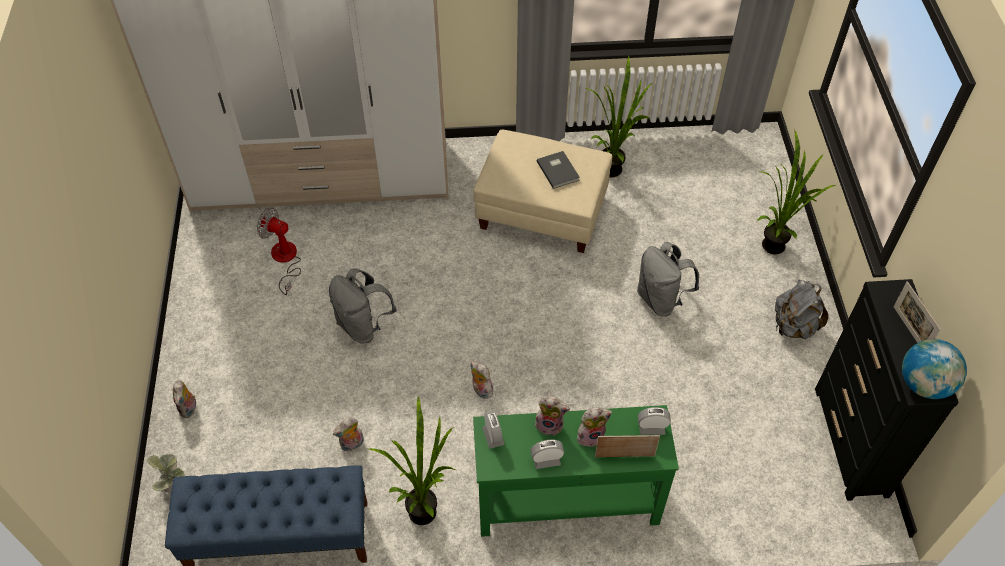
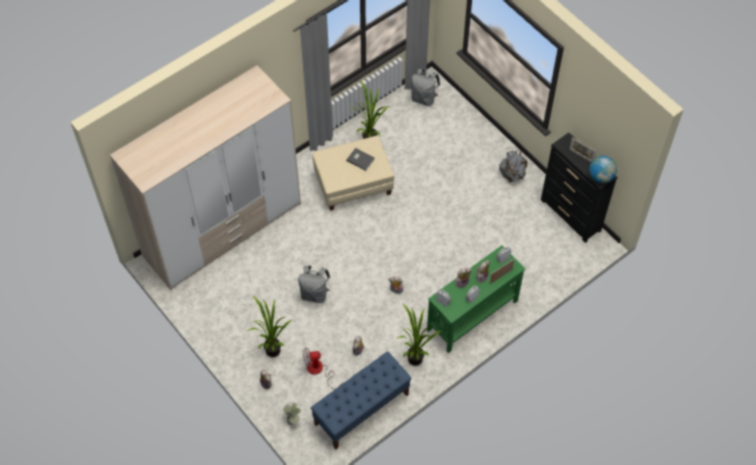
camera: 35 degrees left, 5 degrees up
fan [257,208,301,295] -> fan moved to [303,347,343,389]
grey backpack [637,242,699,317] -> grey backpack moved to [411,69,440,106]
potted plant [757,129,836,254] -> potted plant moved to [247,296,292,357]

